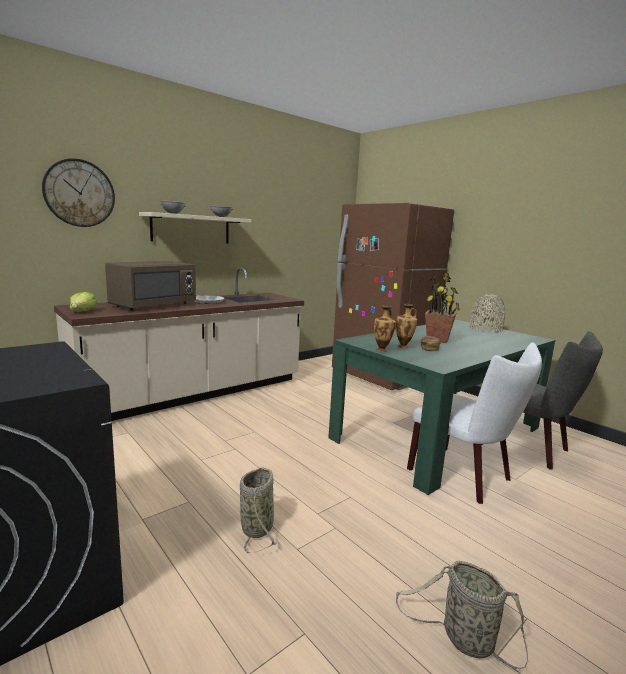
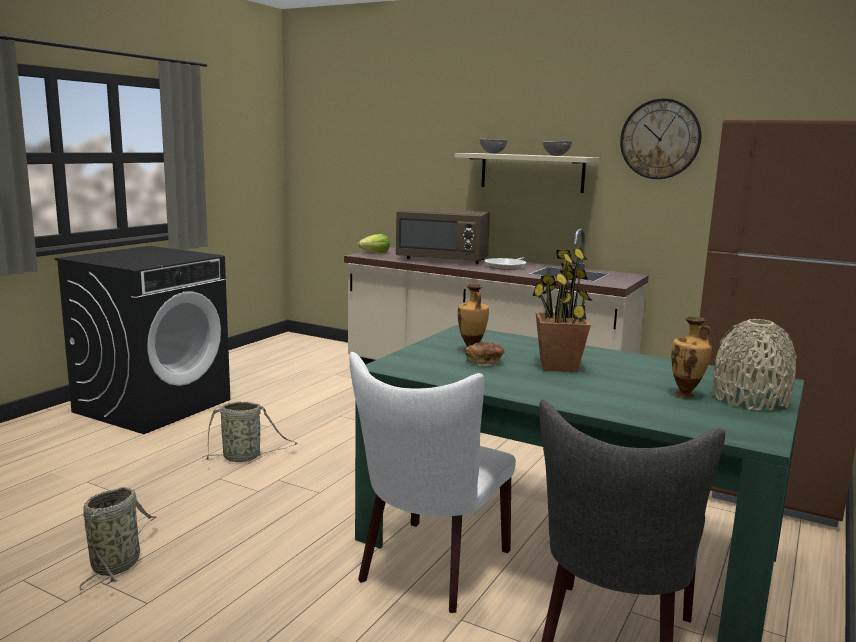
camera: 70 degrees right, 0 degrees up
wall clock [42,158,115,227] -> wall clock moved to [620,98,701,179]
vase [374,305,396,352] -> vase moved to [671,316,712,398]

